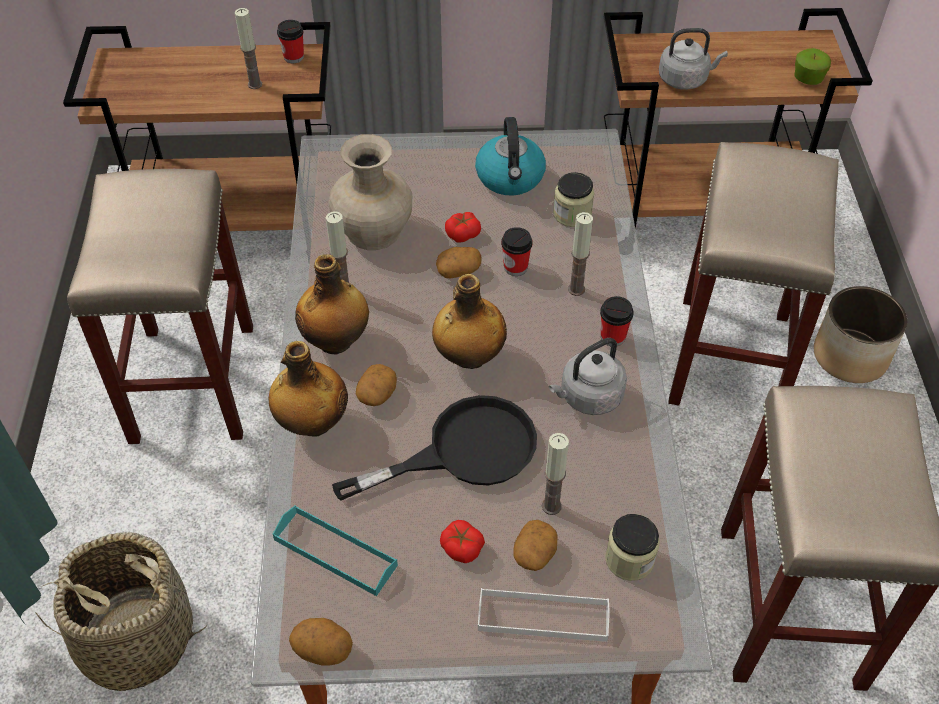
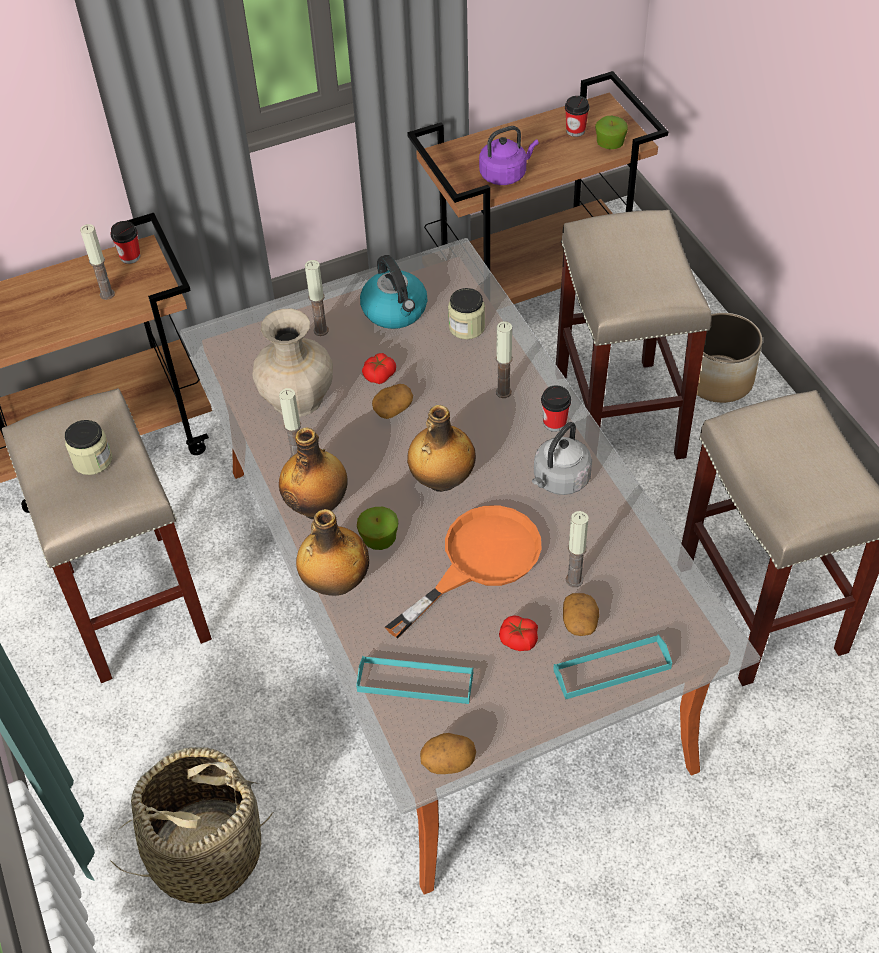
camera: 20 degrees left, 0 degrees up
black frying pan [332,395,537,500] -> orange frying pan [385,505,542,638]
potato [356,364,397,406] -> apple [357,507,398,550]
white tray [478,588,610,642] -> turquoise tray [553,634,672,699]
cup [501,227,533,276] -> cup moved to [565,96,589,137]
jar [605,514,660,581] -> jar moved to [65,420,112,475]
grey kettle [659,28,728,90] -> purple kettle [479,126,539,185]
none -> candle [305,260,329,336]

